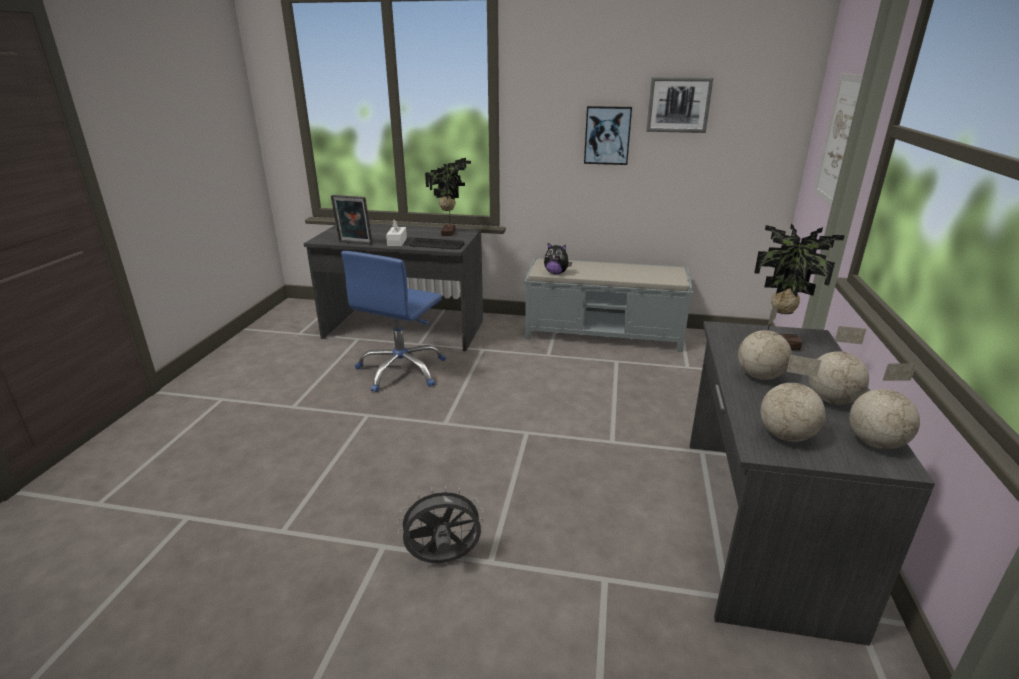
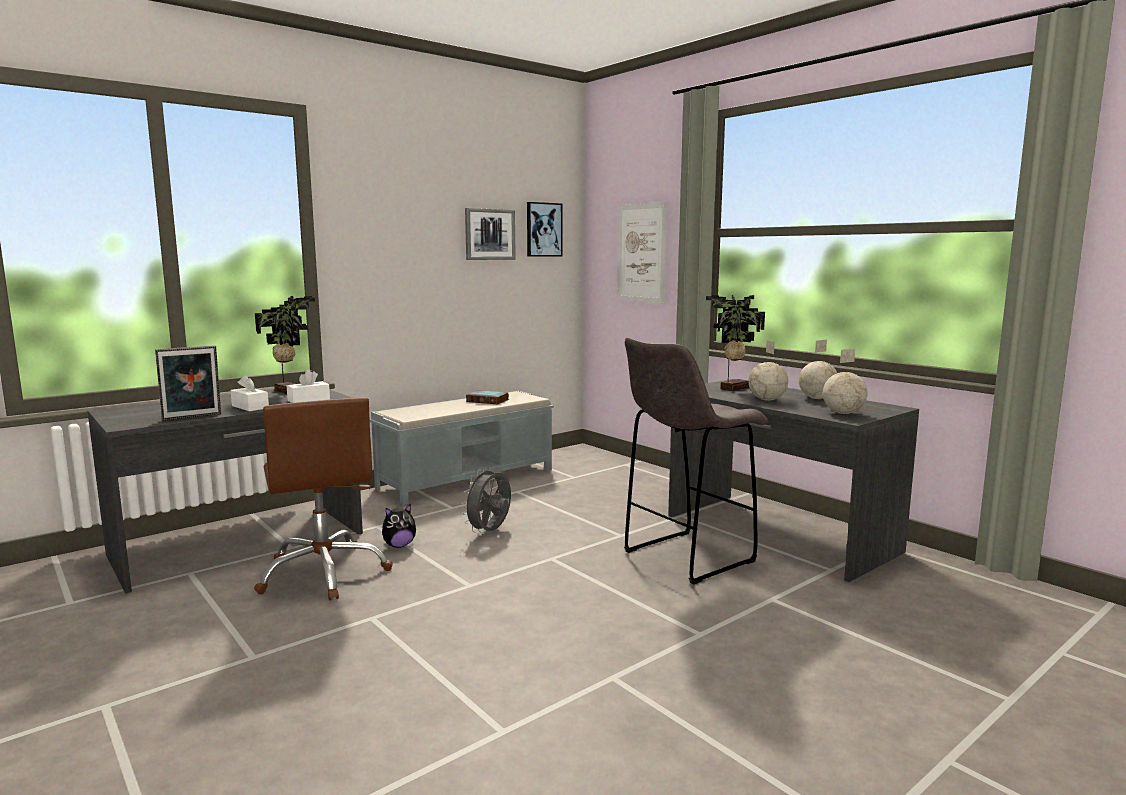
camera: 50 degrees left, 15 degrees down
blue office chair [341,251,446,392] -> brown office chair [254,398,393,601]
grey fan [397,485,484,563] -> grey fan moved to [461,467,511,533]
keyboard [409,238,464,249] -> white tissue box [287,369,330,403]
plush toy [544,243,572,274] -> plush toy moved to [382,504,416,548]
picture [584,106,632,165] -> picture moved to [527,202,563,257]
globe [849,364,920,449] -> none
none -> book [466,390,509,404]
none -> grey stool [624,337,768,585]

